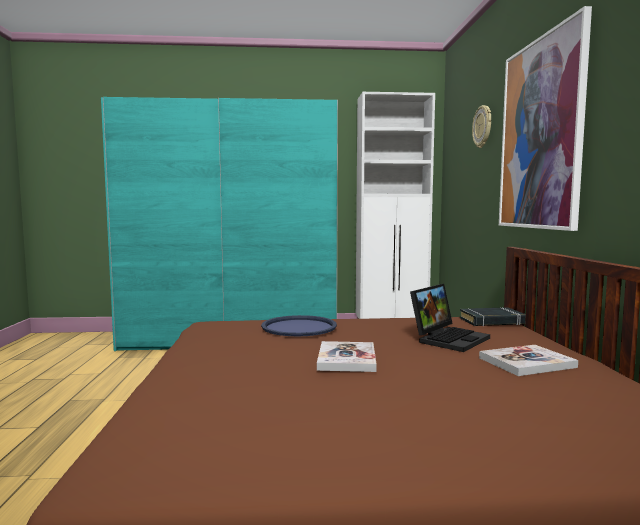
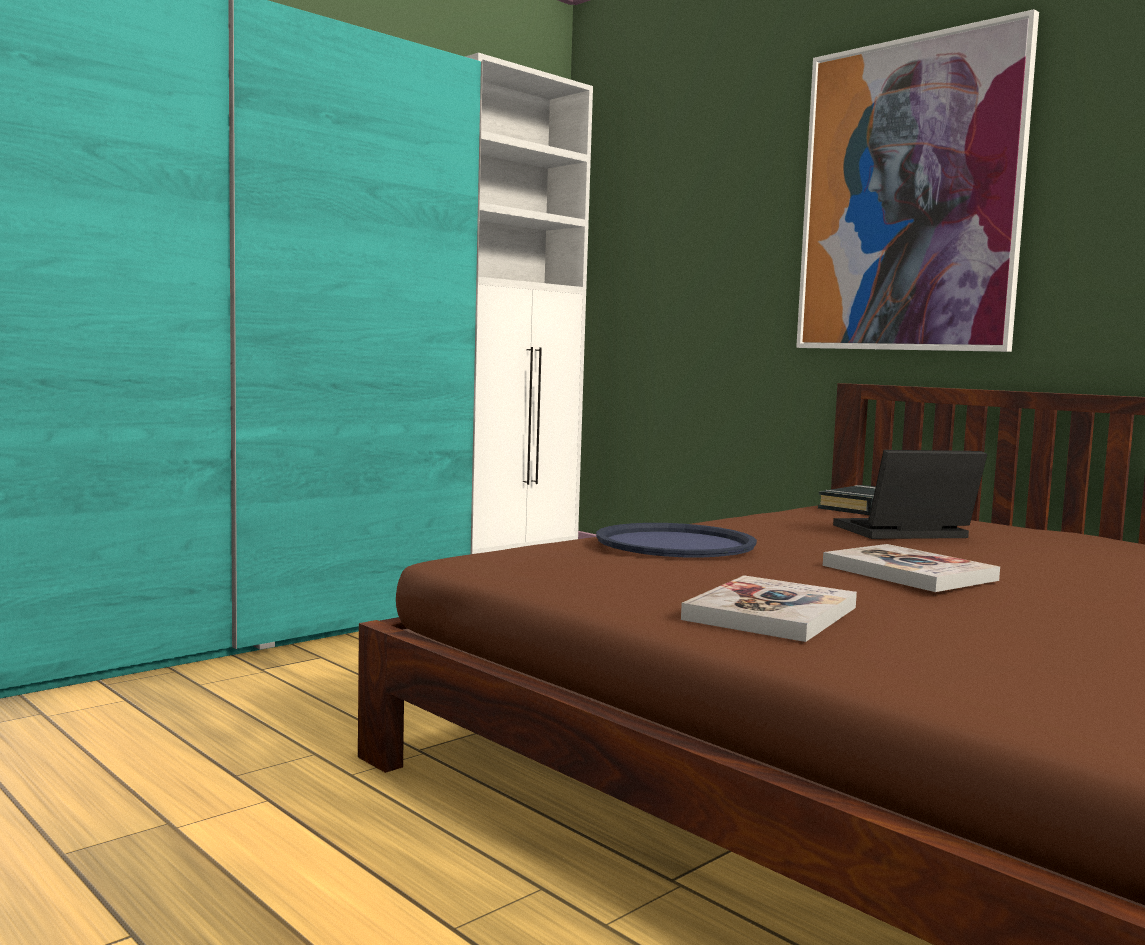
camera: 40 degrees left, 0 degrees up
laptop [410,284,490,352] -> laptop turned 105 degrees counterclockwise [833,450,987,539]
wall clock [472,105,491,148] -> none
book [479,345,578,376] -> book moved to [681,575,857,642]

